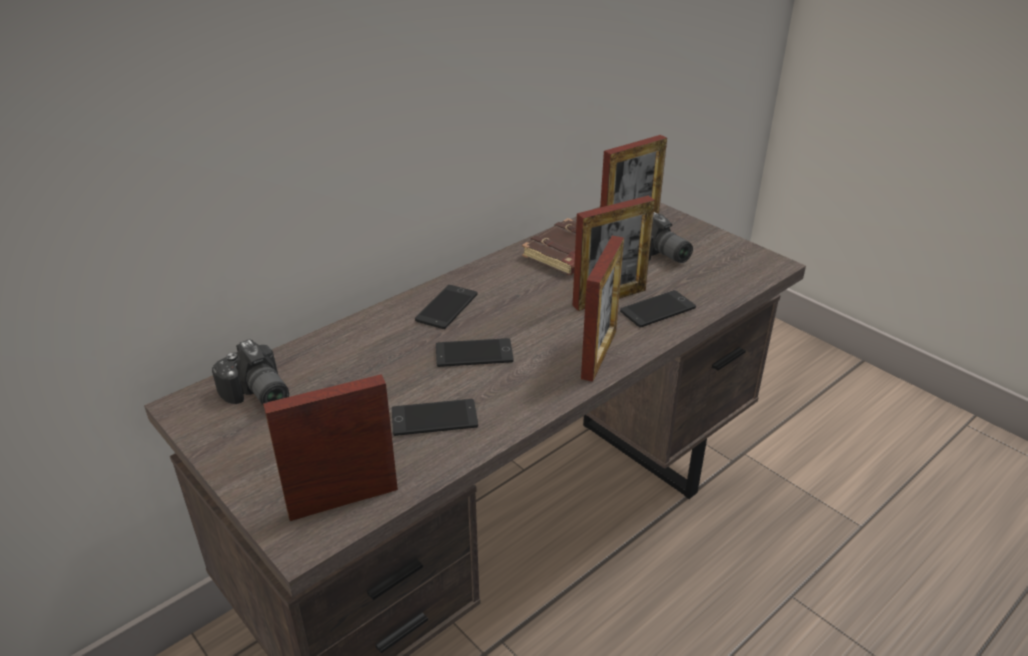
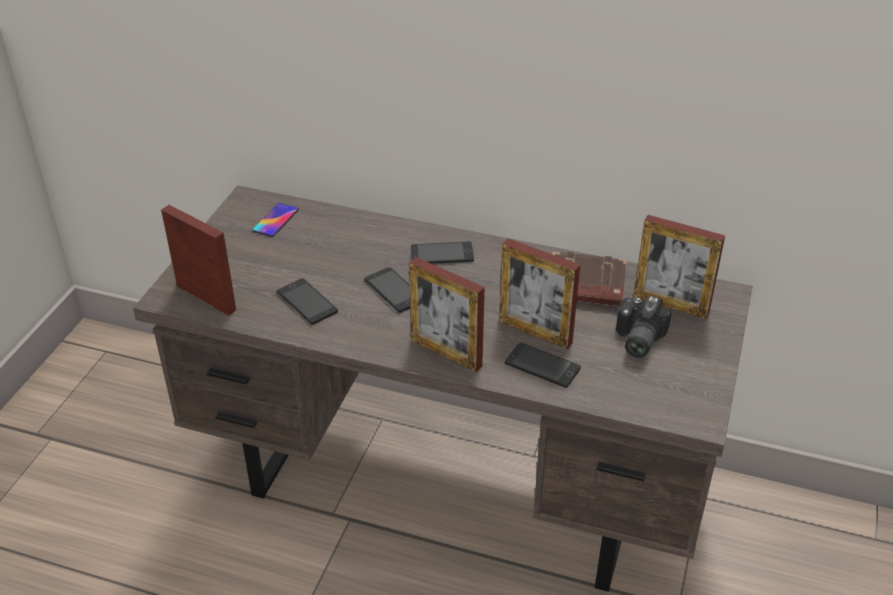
camera: 60 degrees right, 5 degrees up
camera [212,339,289,406] -> phone [252,203,299,237]
picture frame [581,236,624,382] -> picture frame turned 45 degrees clockwise [409,257,485,372]

